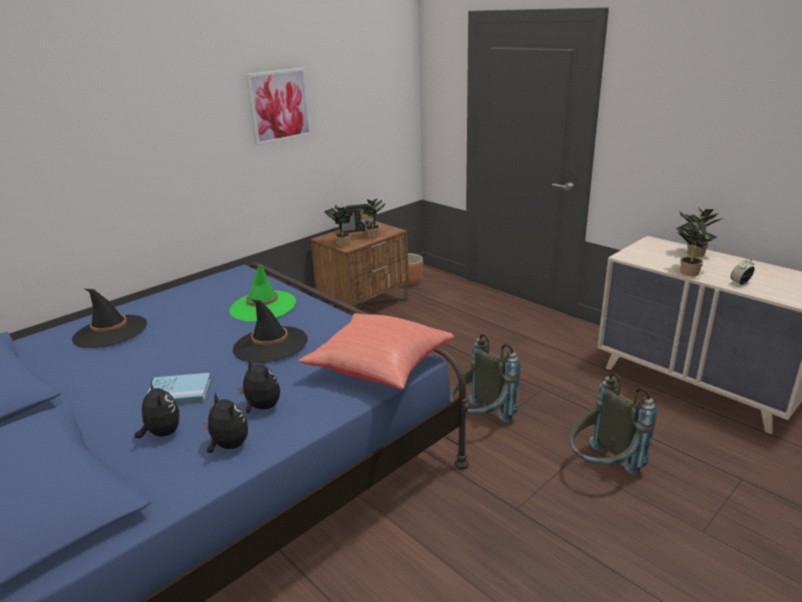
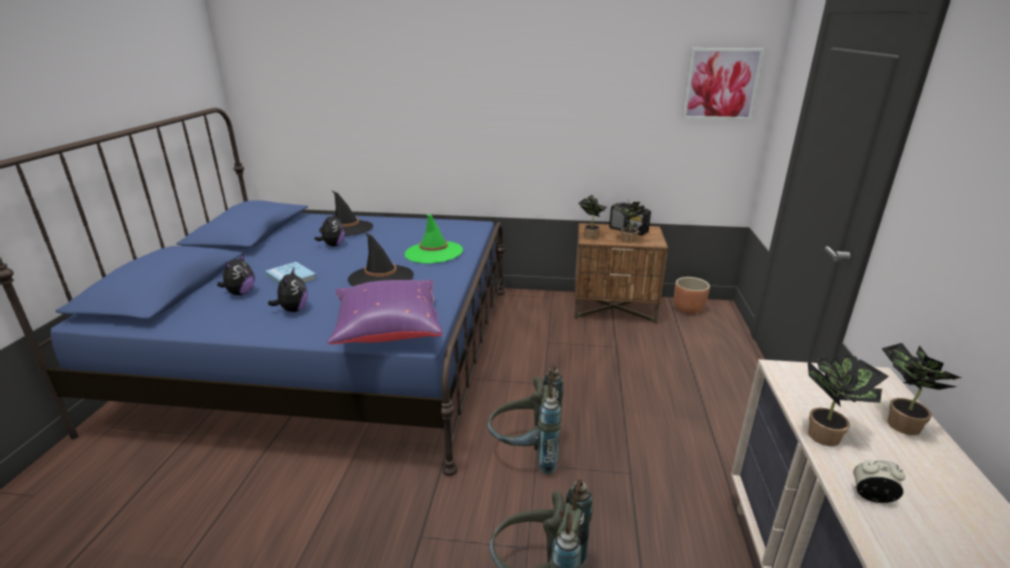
camera: 50 degrees right, 0 degrees up
plush toy [204,392,248,453] -> plush toy moved to [314,212,345,247]
picture [246,68,312,146] -> picture moved to [682,48,765,120]
red pillow [298,313,454,389] -> purple pillow [328,280,443,344]

